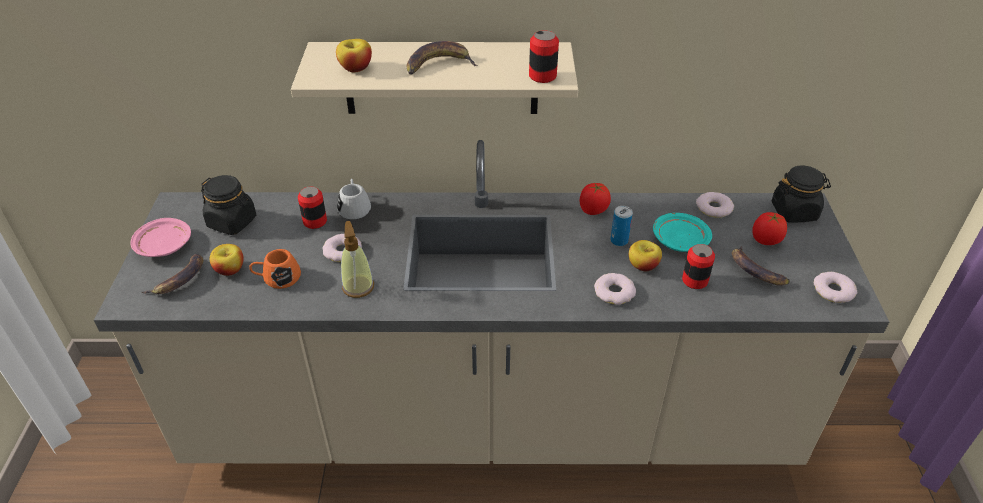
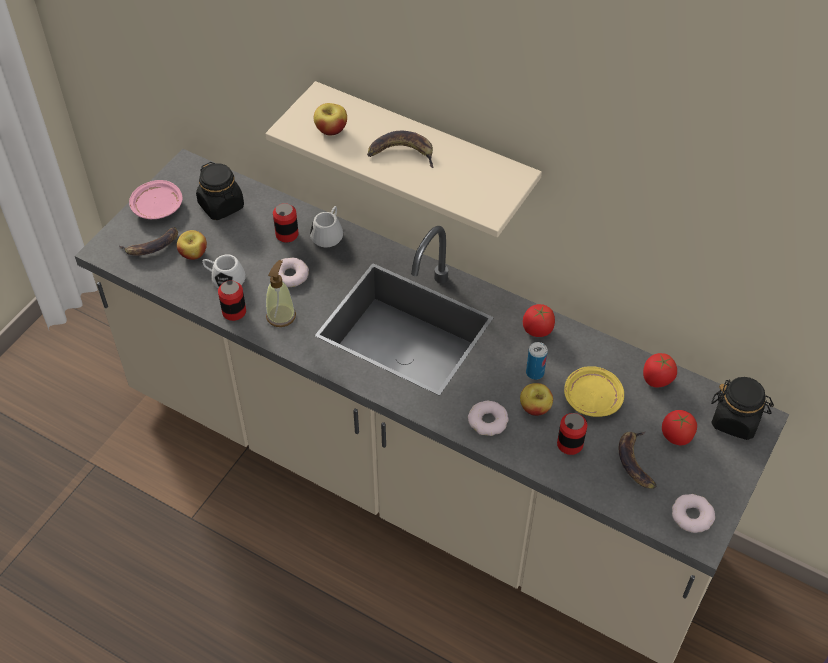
camera: 30 degrees right, 10 degrees up
orange mug [249,249,301,289] -> white mug [202,254,246,288]
can [529,30,559,83] -> can moved to [218,280,246,321]
turquoise plate [653,213,712,252] -> yellow plate [564,366,624,417]
donut [696,192,734,218] -> tomato [643,353,677,387]

